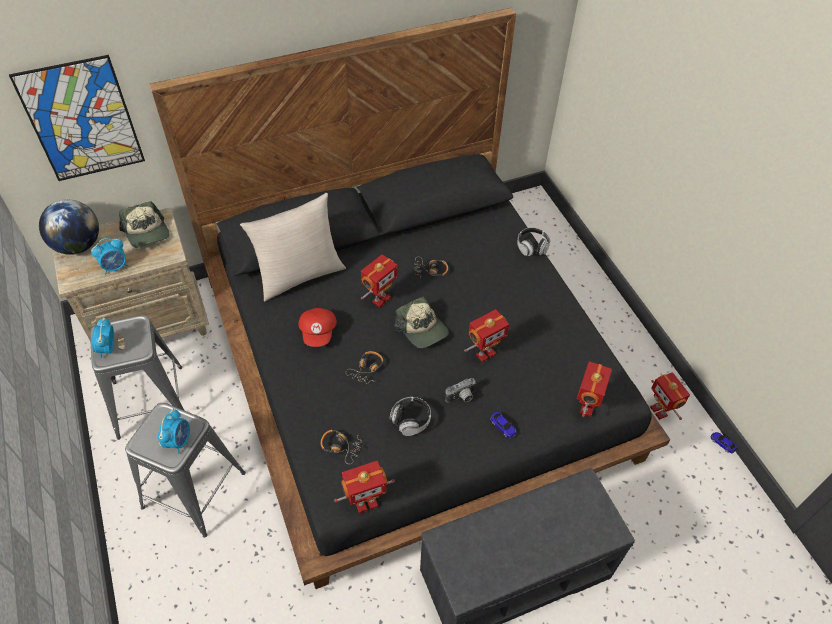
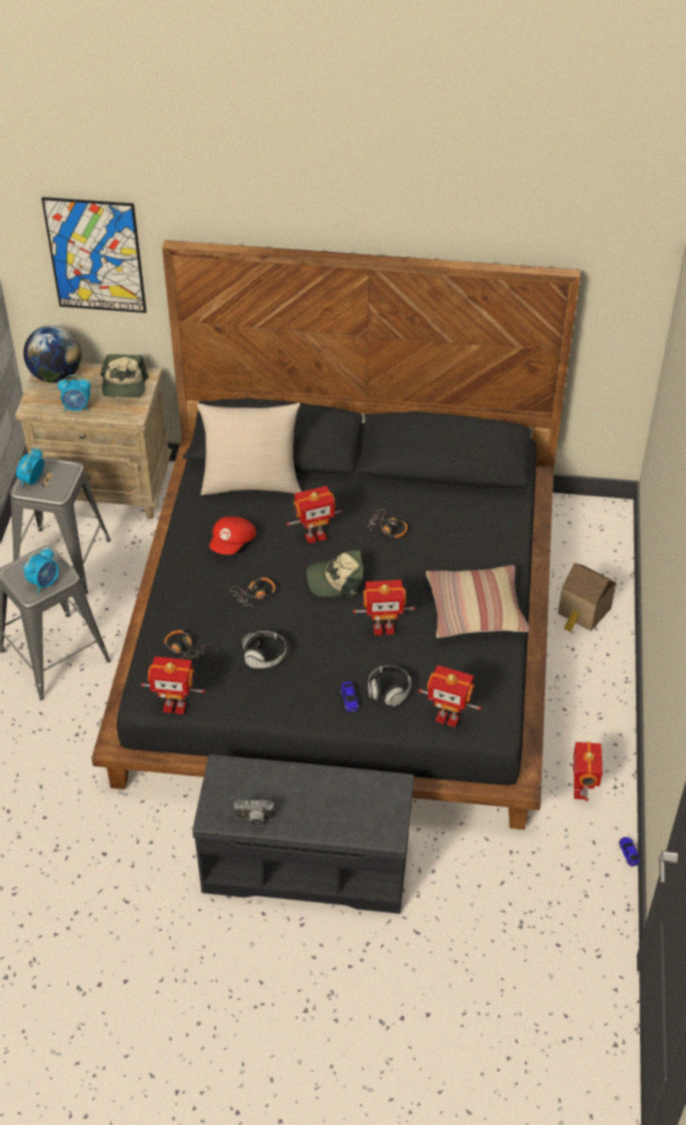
camera: 30 degrees right, 5 degrees down
cap [394,297,449,348] -> cap turned 90 degrees clockwise [307,550,364,598]
camera [445,378,476,403] -> camera moved to [233,799,275,826]
headphones [517,228,550,256] -> headphones moved to [368,665,411,706]
toy robot [577,361,612,417] -> toy robot turned 60 degrees clockwise [419,665,481,727]
none -> pillow [426,565,530,638]
none -> toy house [558,563,616,632]

